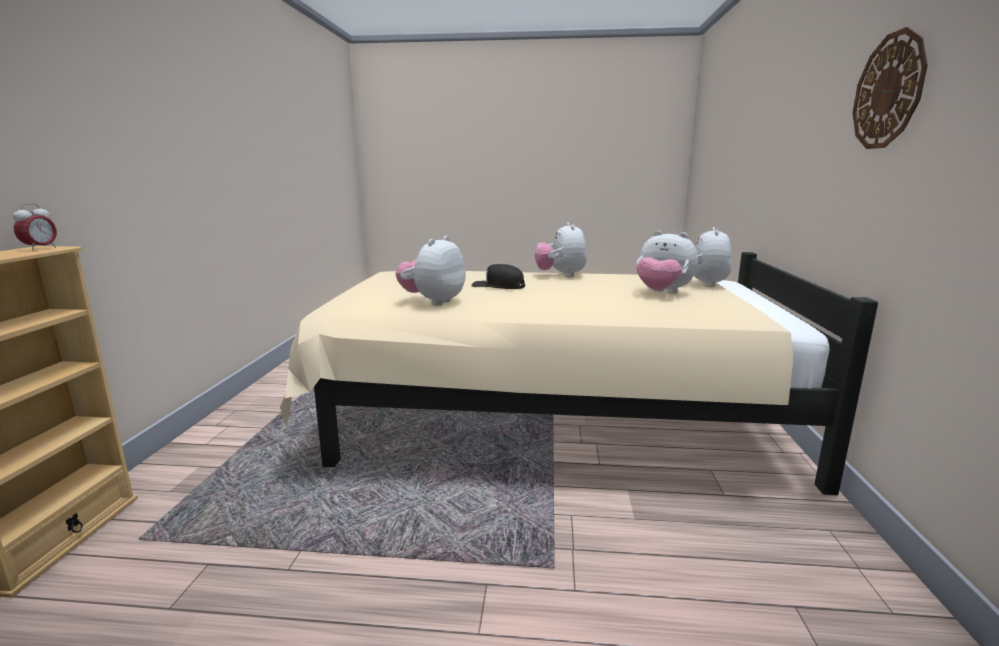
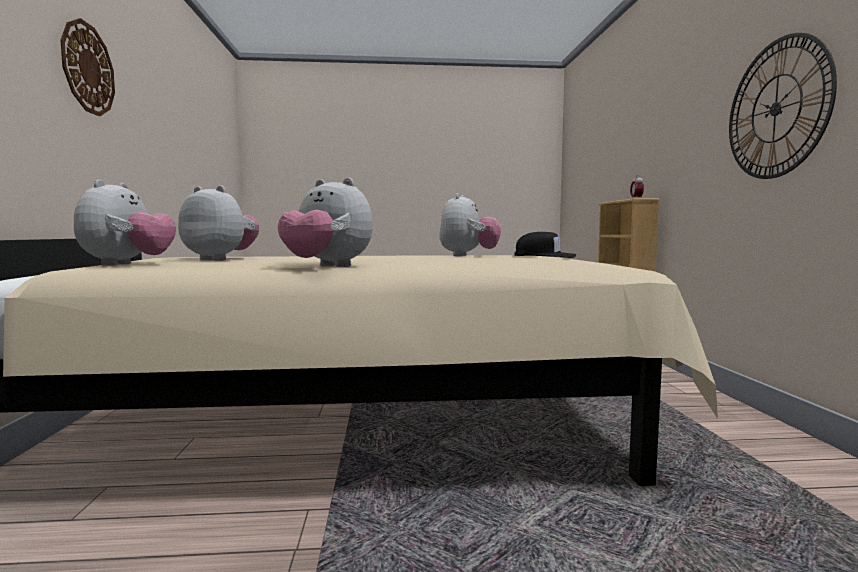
camera: 170 degrees right, 10 degrees down
black cap [471,264,525,289] -> black cap moved to [514,232,576,258]
plush toy [535,222,587,277] -> plush toy turned 135 degrees clockwise [278,178,373,267]
none -> wall clock [729,33,837,179]

